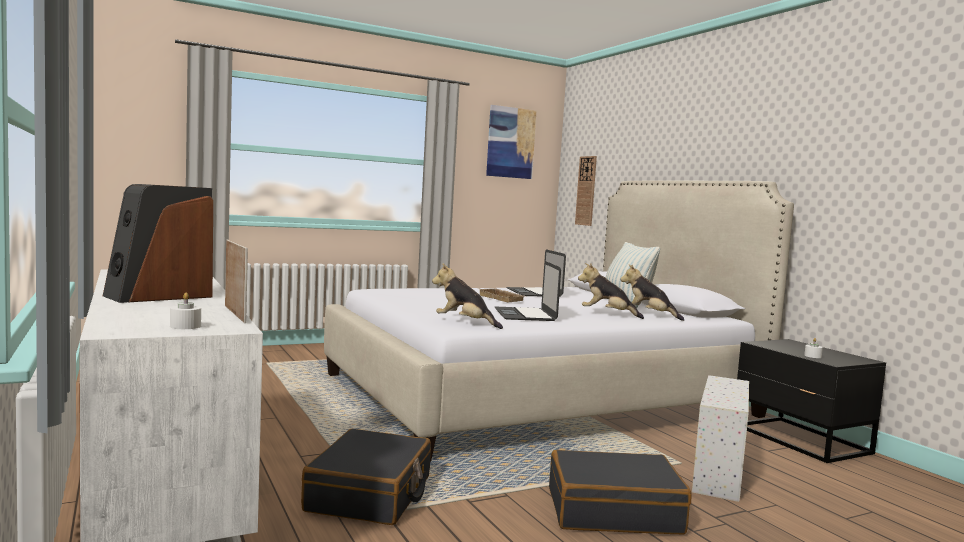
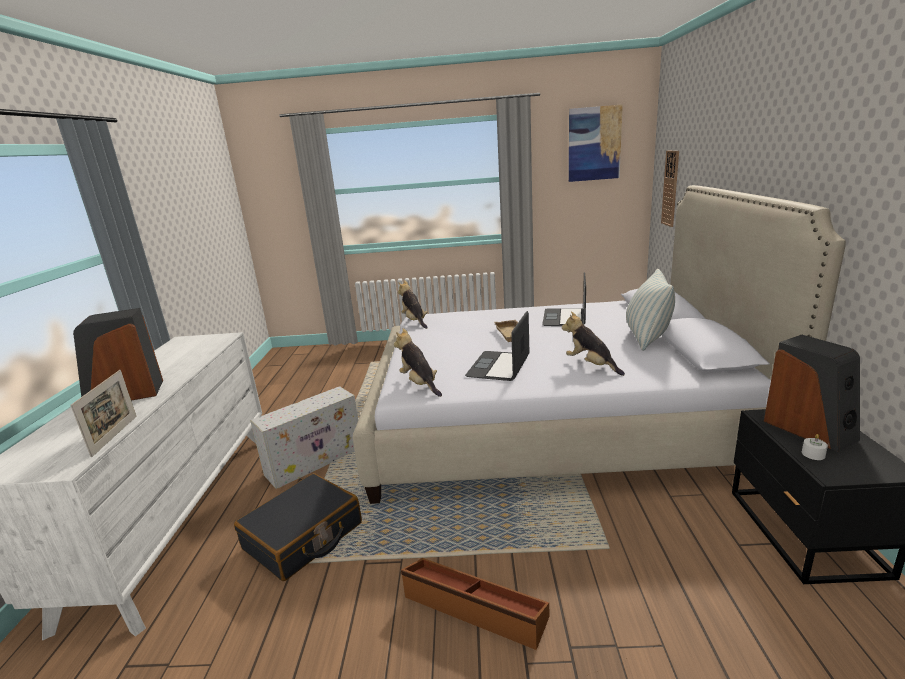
camera: 30 degrees right, 15 degrees up
white candle [170,292,201,329] -> none
black suitcase [549,450,691,534] -> brown storage box [401,558,549,650]
plush toy [620,264,684,321] -> plush toy moved to [398,280,428,329]
white storage box [692,375,749,502] -> white storage box moved to [250,386,358,489]
none -> speaker [764,335,860,452]

